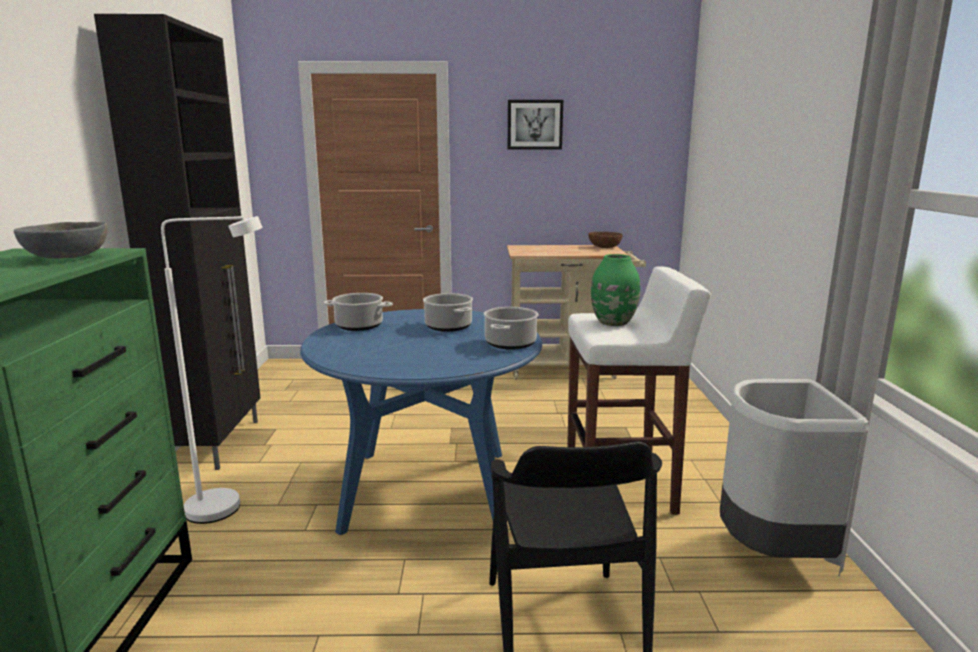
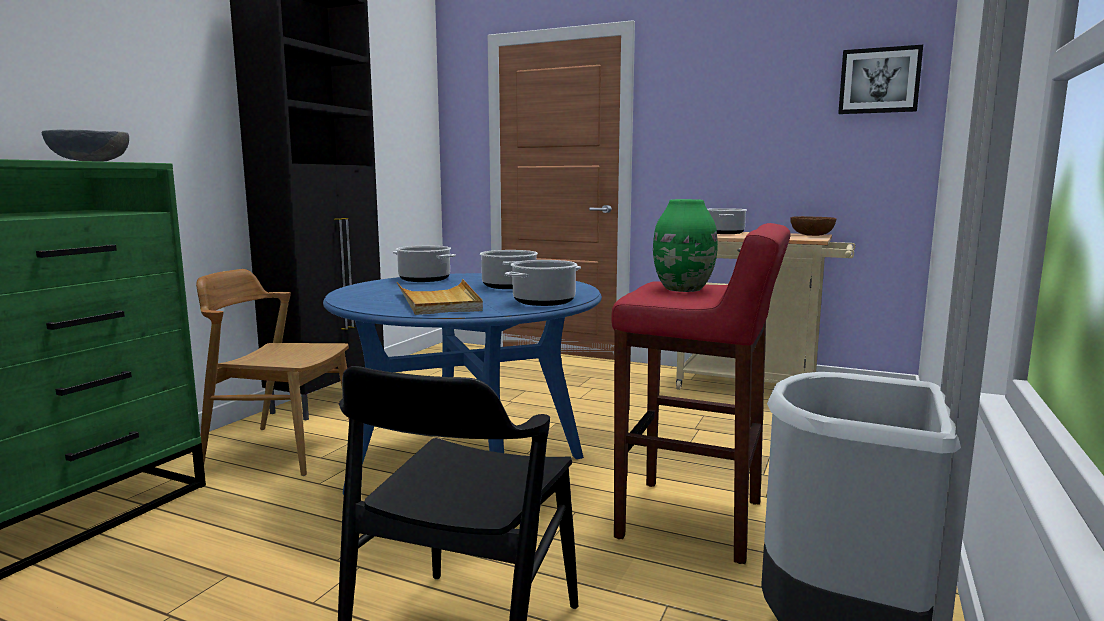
camera: 25 degrees right, 5 degrees down
white floor lamp [161,216,262,524] -> brown chair [196,269,349,476]
picture [508,100,563,150] -> picture moved to [838,45,923,114]
white stool [567,266,711,515] -> red stool [611,223,791,564]
none -> beige tray [397,279,483,315]
none -> cooking pot [707,208,747,234]

